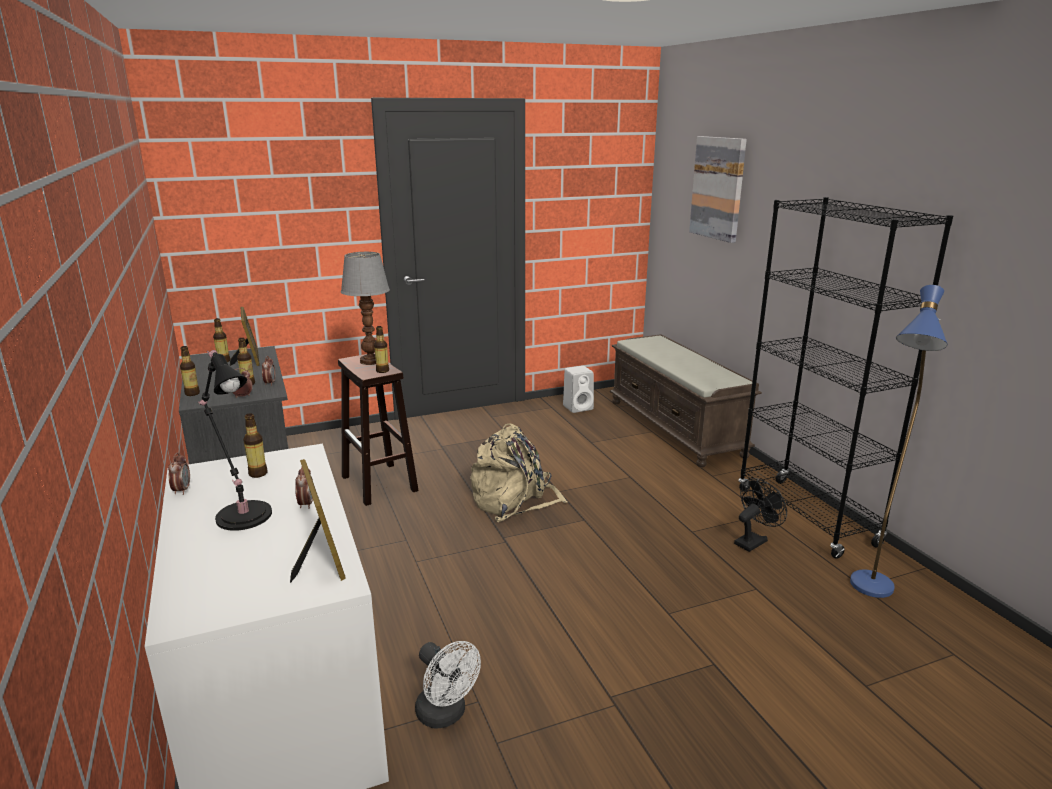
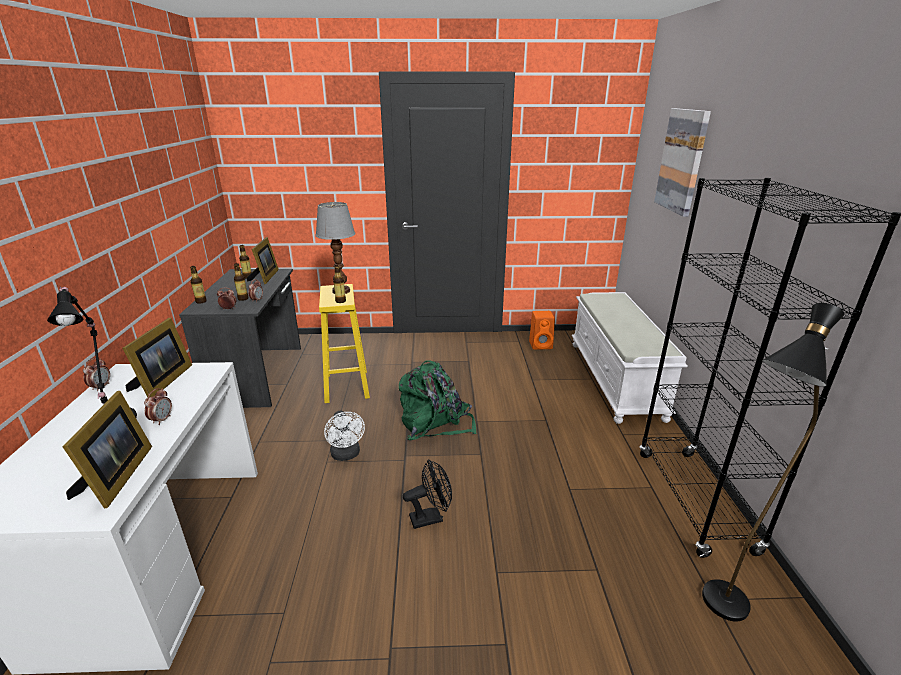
camera: 20 degrees right, 5 degrees up
bottle [243,413,267,478] -> picture frame [122,318,192,397]
brown stool [338,353,419,506] -> yellow stool [319,284,370,403]
white fan [415,641,481,729] -> white fan moved to [324,411,365,461]
beige backpack [470,423,568,522] -> green backpack [399,360,477,441]
white speaker [563,366,594,413] -> orange speaker [529,311,555,350]
brown bench [610,334,762,467] -> white bench [572,292,688,424]
black fan [734,478,787,552] -> black fan moved to [403,459,452,529]
blue floor lamp [850,285,947,598] -> black floor lamp [702,303,844,621]

